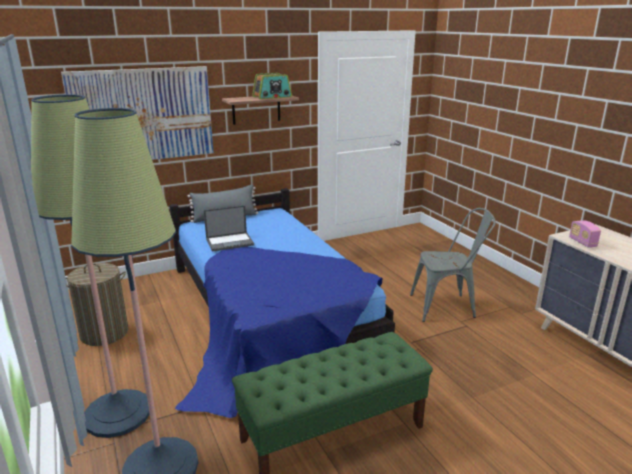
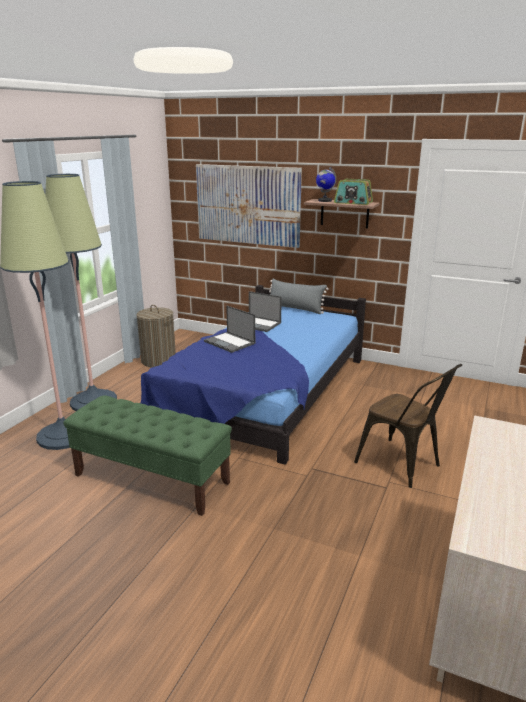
camera: 50 degrees right, 0 degrees up
grey chair [410,208,496,322] -> brown chair [354,364,462,488]
radio [569,220,601,248] -> none
none -> laptop [204,306,255,353]
none -> globe [316,167,336,202]

